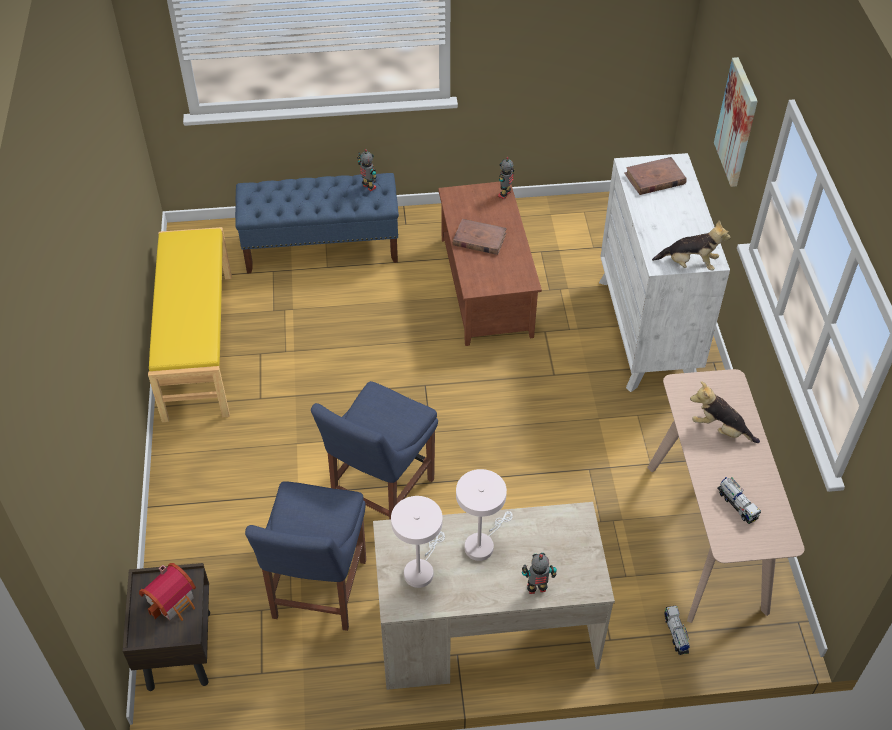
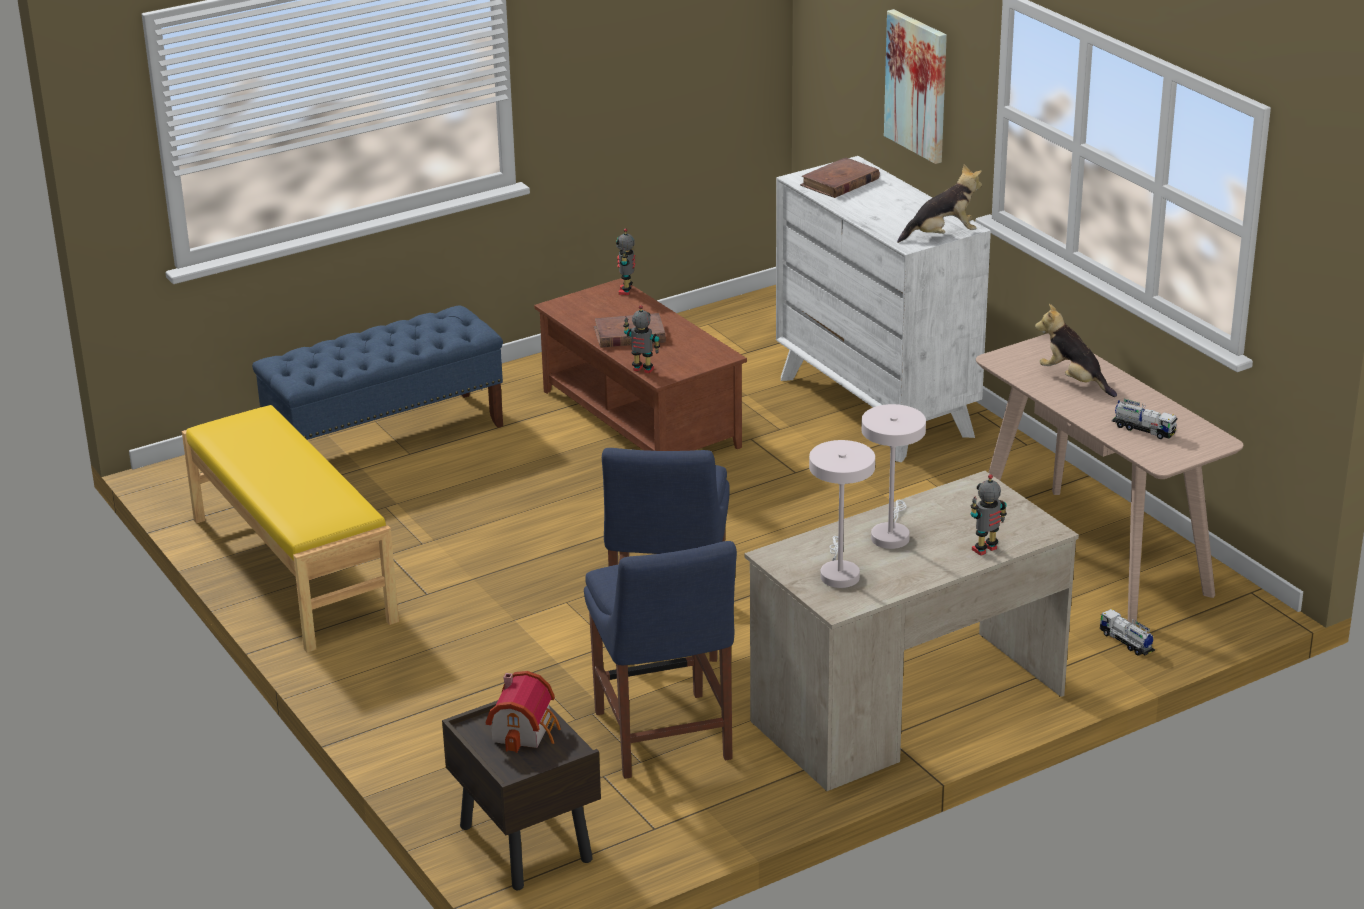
camera: 25 degrees left, 20 degrees down
toy robot [357,149,377,191] -> toy robot moved to [623,305,660,373]
plush toy [690,381,760,443] -> plush toy turned 45 degrees clockwise [1035,304,1117,397]

